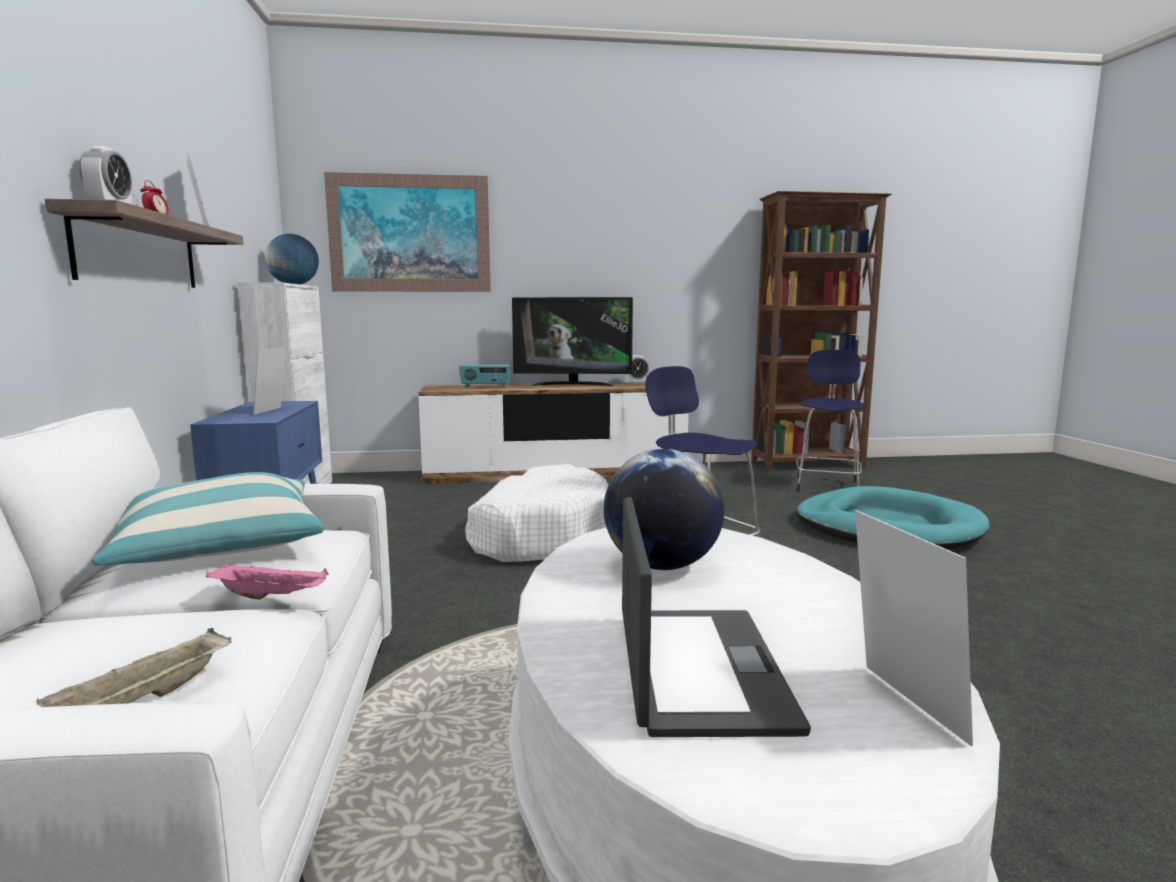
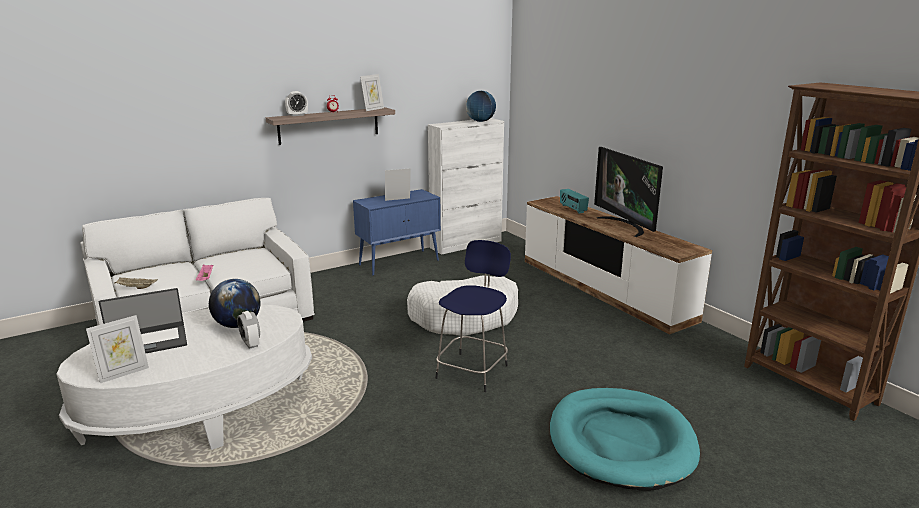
camera: 65 degrees right, 10 degrees up
pillow [92,472,324,565] -> none
picture [324,172,491,292] -> none
alarm clock [624,355,650,384] -> alarm clock moved to [237,311,260,349]
blue stool [796,350,867,491] -> none

